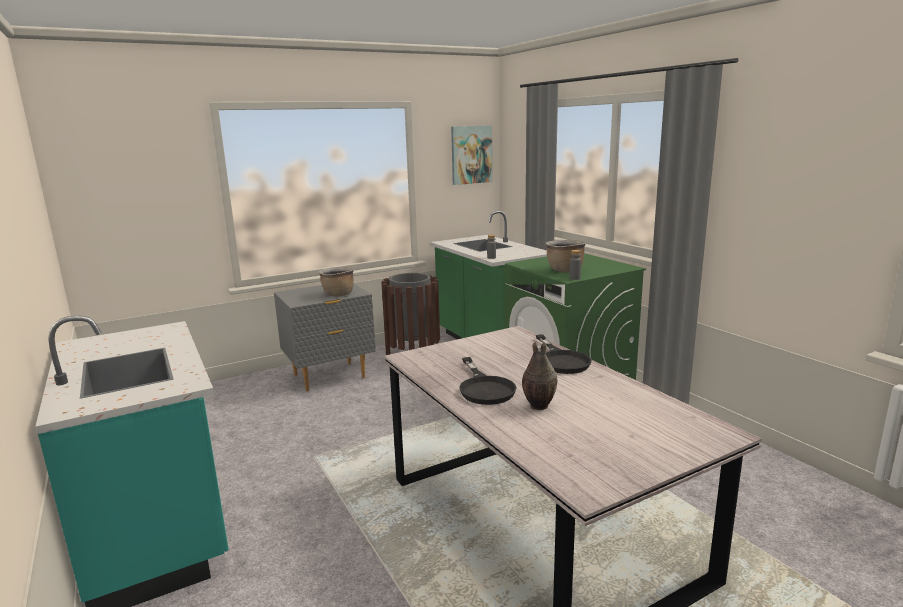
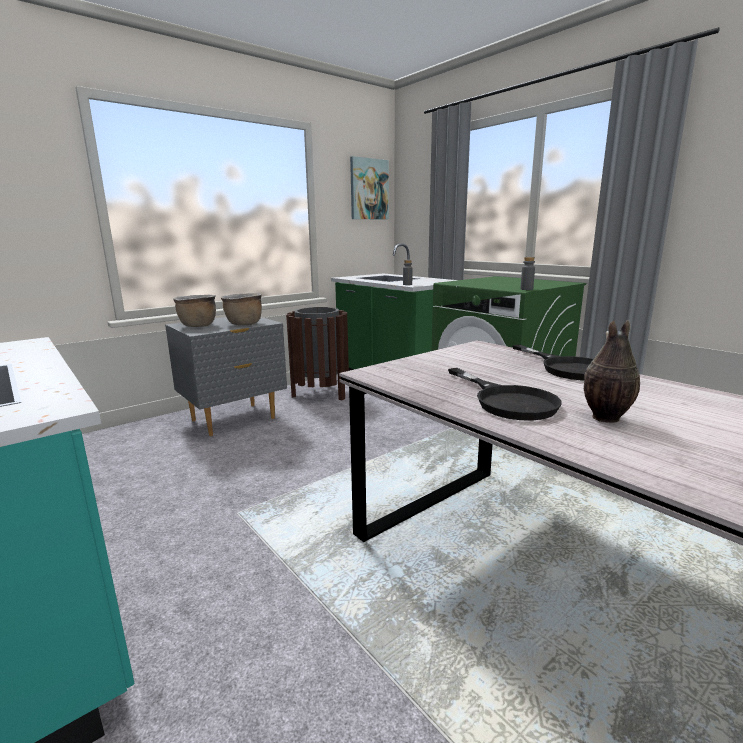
camera: 10 degrees left, 0 degrees up
brown cooking pot [546,240,586,272] -> brown cooking pot moved to [173,295,216,327]

